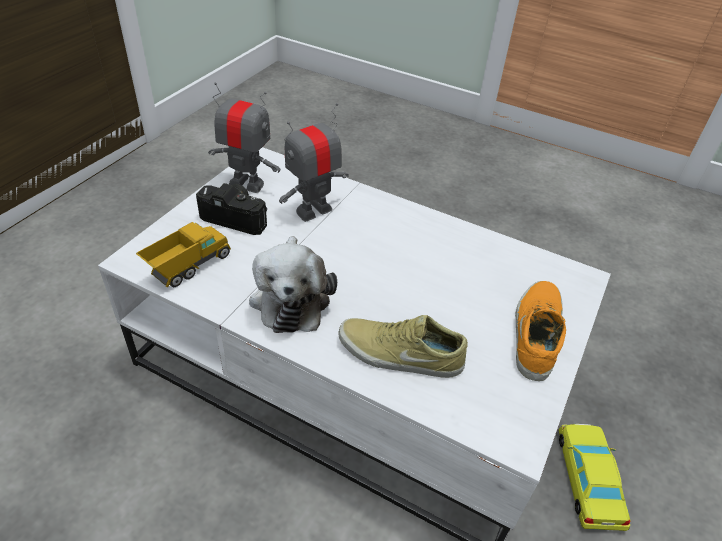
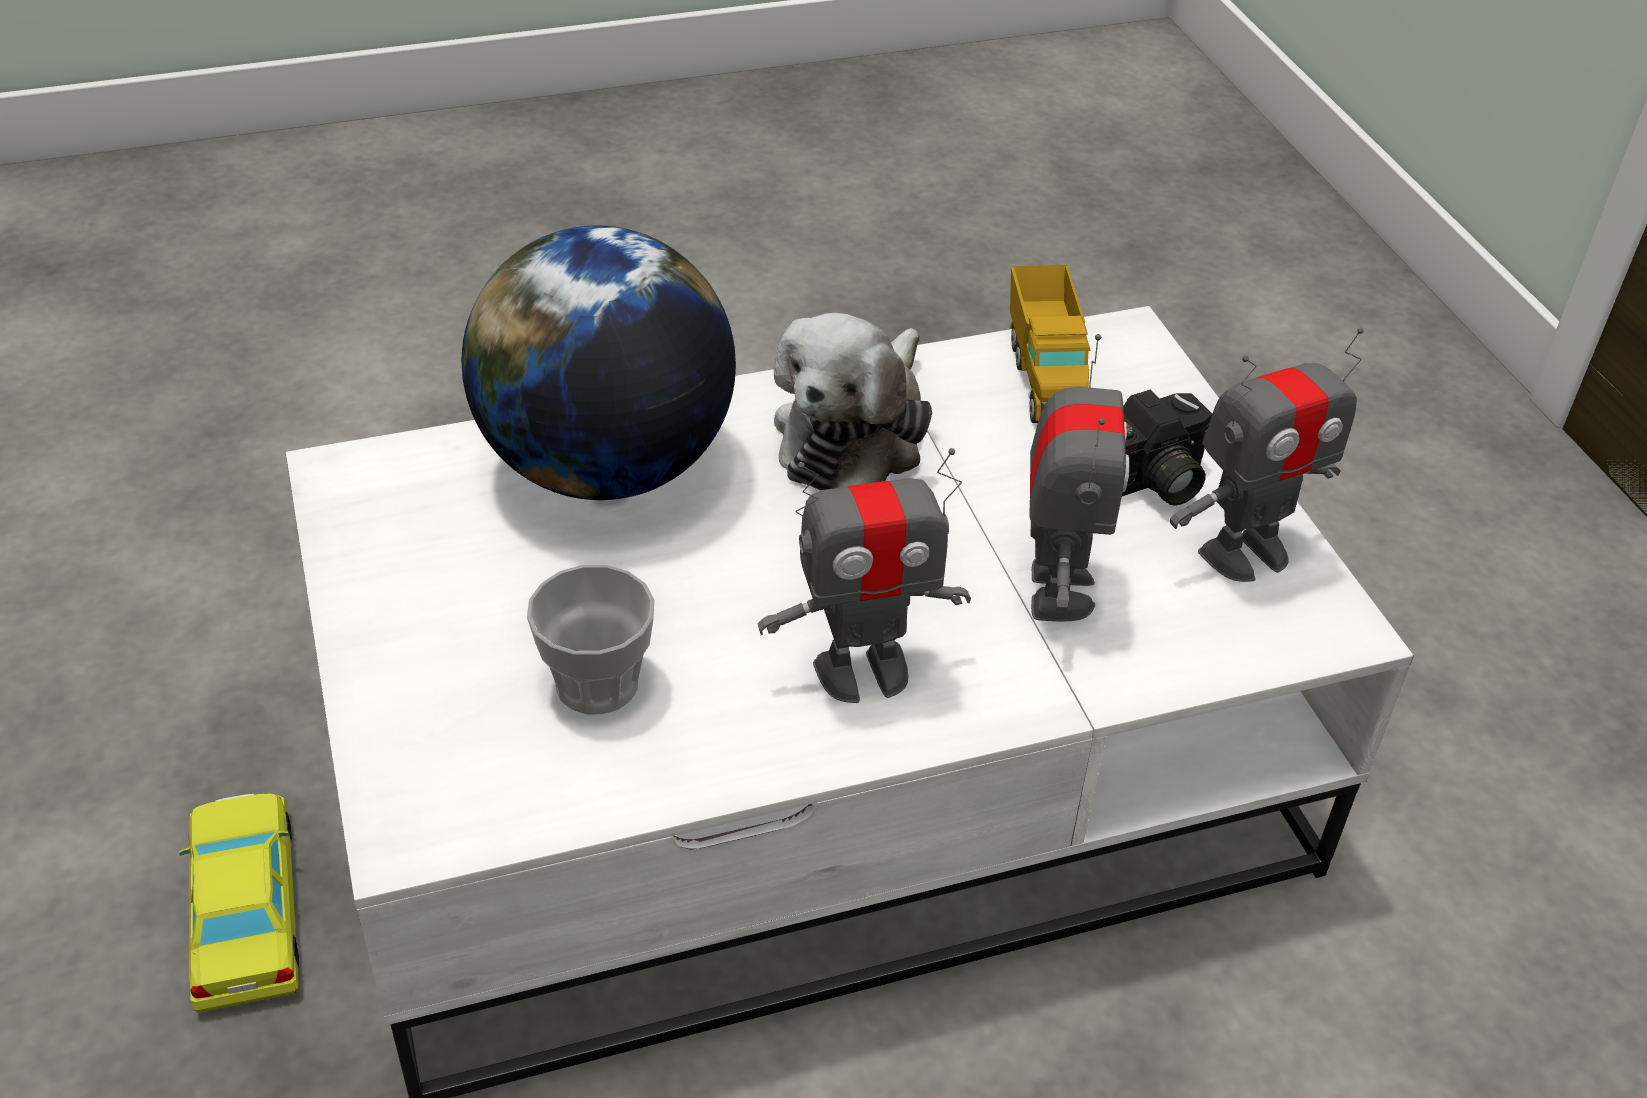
camera: 135 degrees right, 0 degrees up
plush toy [249,236,337,333] -> plush toy turned 105 degrees counterclockwise [774,313,932,490]
beige shoe [339,315,468,378] -> globe [461,226,736,500]
orange shoe [515,281,566,381] -> none
yellow toy car [558,424,631,531] -> yellow toy car turned 150 degrees counterclockwise [179,794,299,1013]
none -> cup [527,565,655,715]
none -> toy robot [758,448,971,703]

